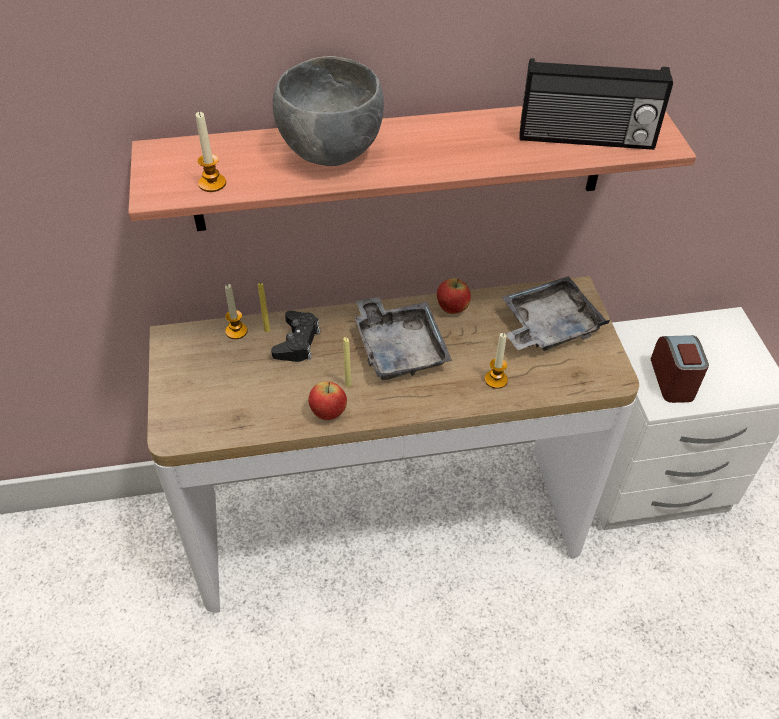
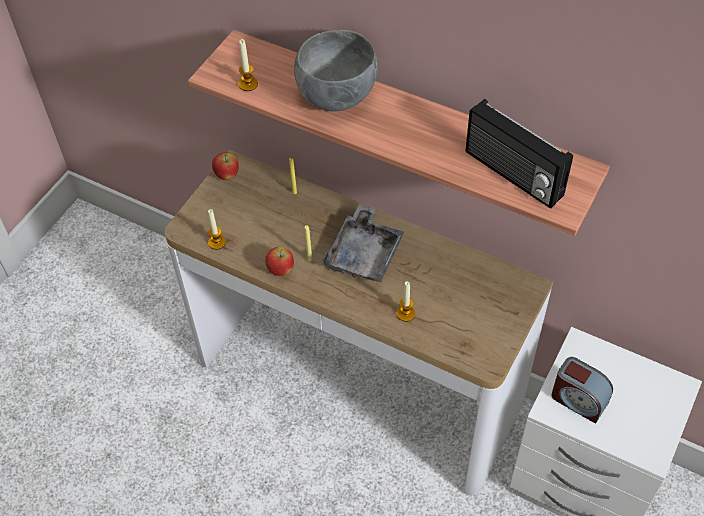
camera: 40 degrees right, 5 degrees up
candle [225,284,248,339] -> candle moved to [208,209,226,250]
black game controller [271,311,321,362] -> none
apple [437,278,471,314] -> apple moved to [212,153,239,180]
grey tray [502,276,611,351] -> none
alarm clock [651,335,709,403] -> alarm clock turned 90 degrees clockwise [552,357,613,424]

